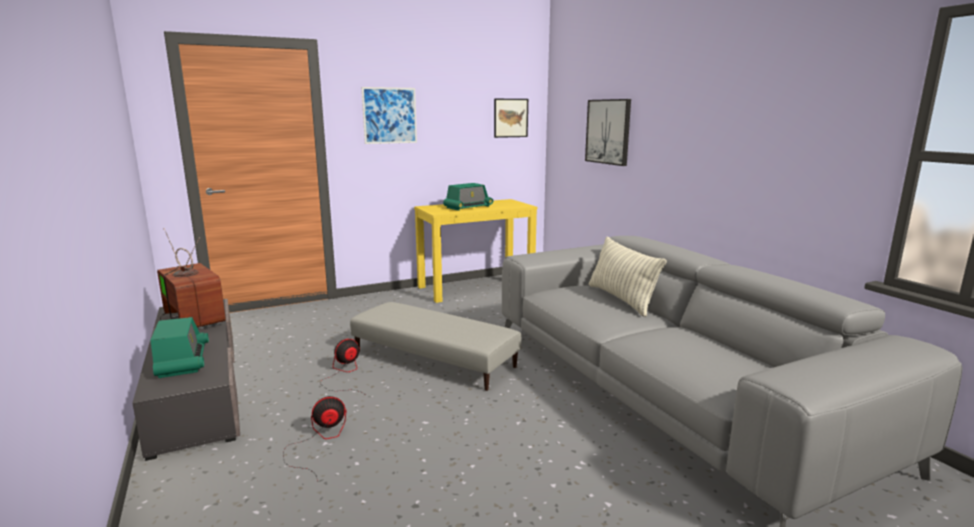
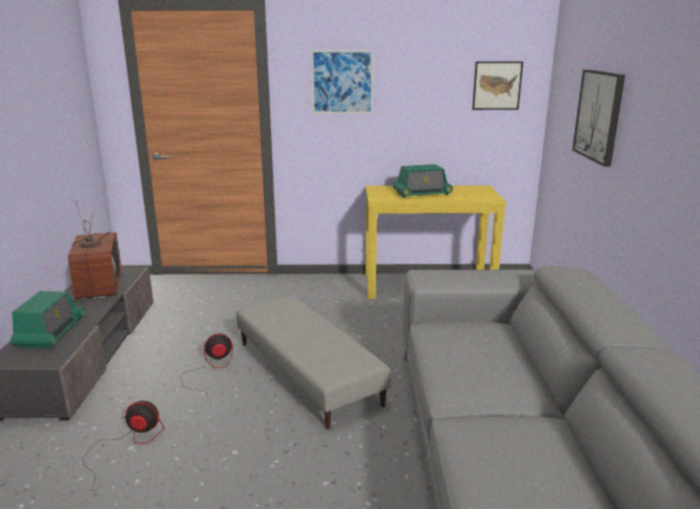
camera: 25 degrees right, 5 degrees up
pillow [589,237,667,317] -> none

